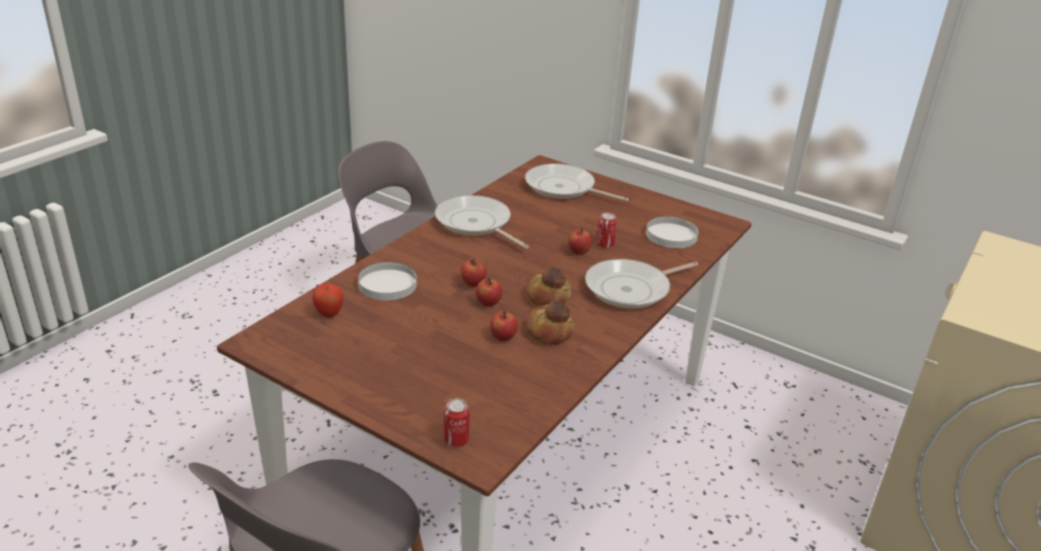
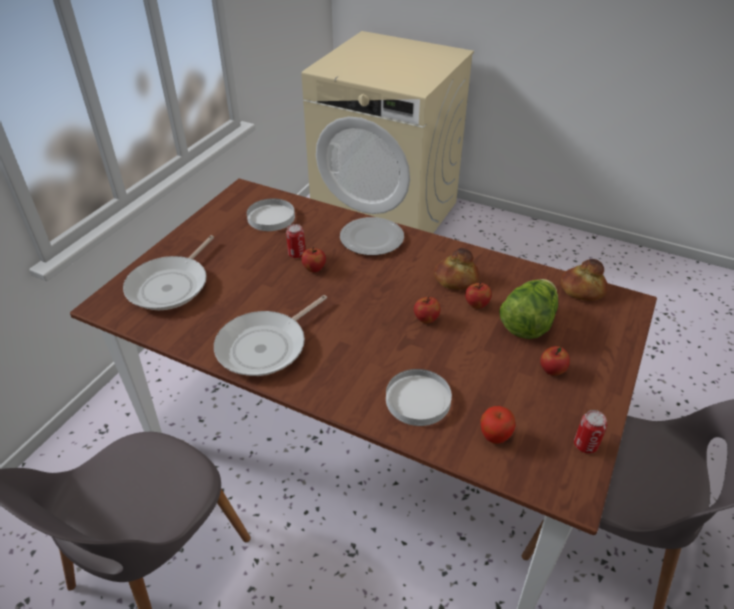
camera: 95 degrees left, 10 degrees up
can [444,398,469,447] -> can moved to [574,410,607,454]
apple [461,258,487,287] -> apple moved to [540,346,570,376]
bread [526,267,571,306] -> bread moved to [561,259,608,301]
frying pan [585,259,698,309] -> plate [340,217,404,255]
none -> lettuce [499,279,558,339]

